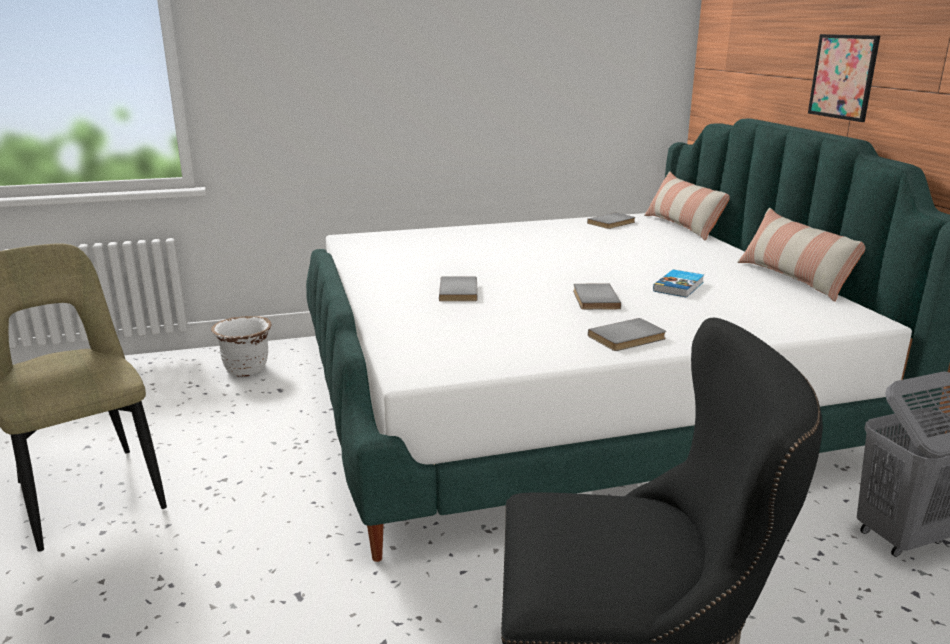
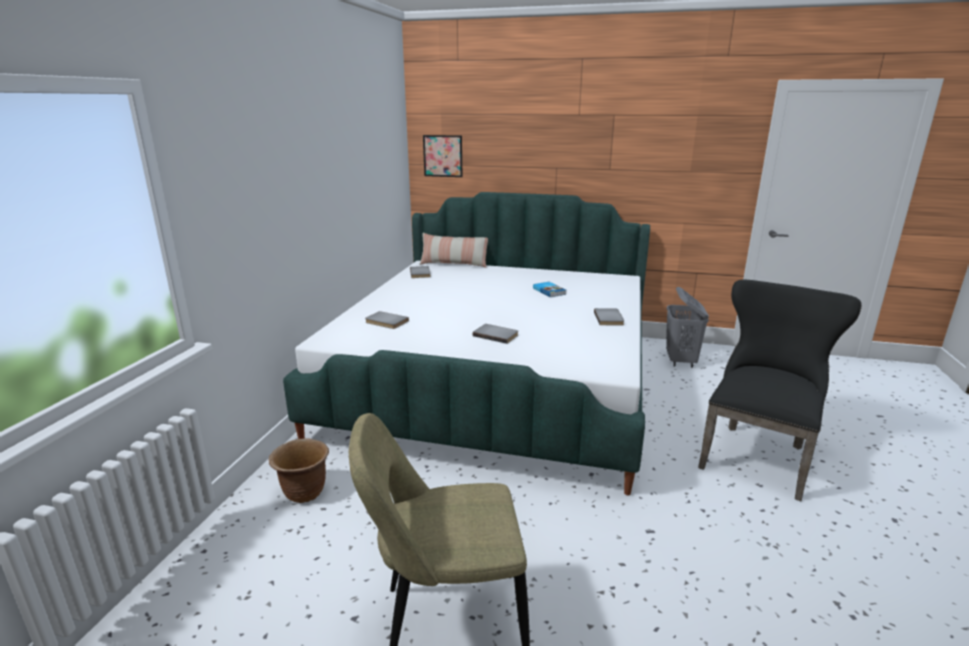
camera: 60 degrees left, 0 degrees up
white planter [211,316,271,377] -> brown planter [268,438,329,503]
grey book [573,283,621,310] -> grey book moved to [365,311,409,329]
pillow [737,208,866,302] -> none
picture [808,34,880,122] -> picture moved to [423,135,462,177]

